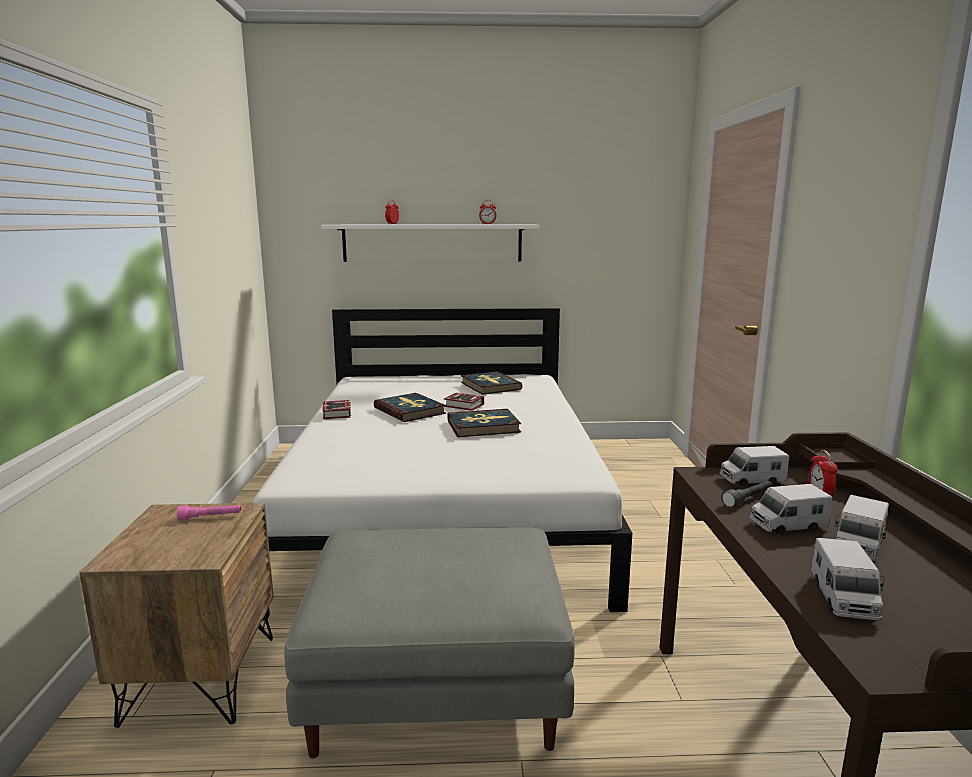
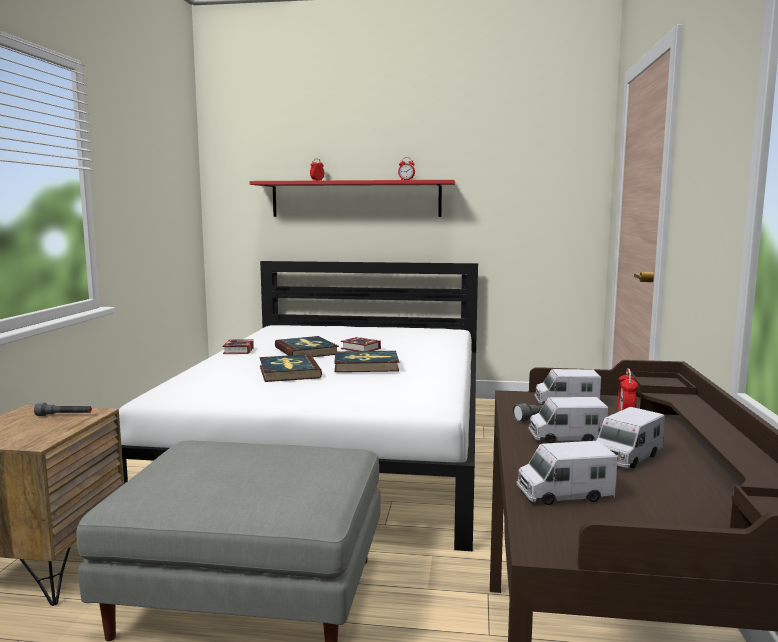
camera: 10 degrees right, 5 degrees down
pink flashlight [177,505,241,520] -> grey flashlight [34,403,92,416]
white shelf [321,225,539,262] -> red shelf [250,180,455,217]
book [461,371,522,395] -> book moved to [259,354,322,382]
toy truck [811,538,884,621] -> toy truck turned 60 degrees clockwise [517,441,618,505]

